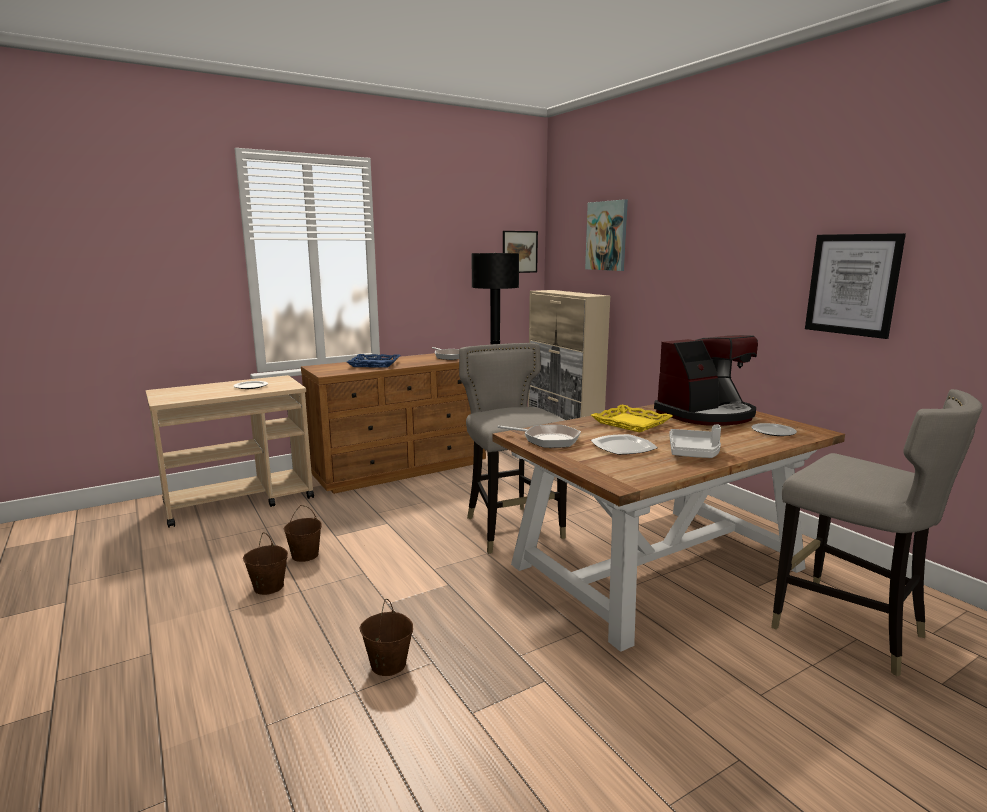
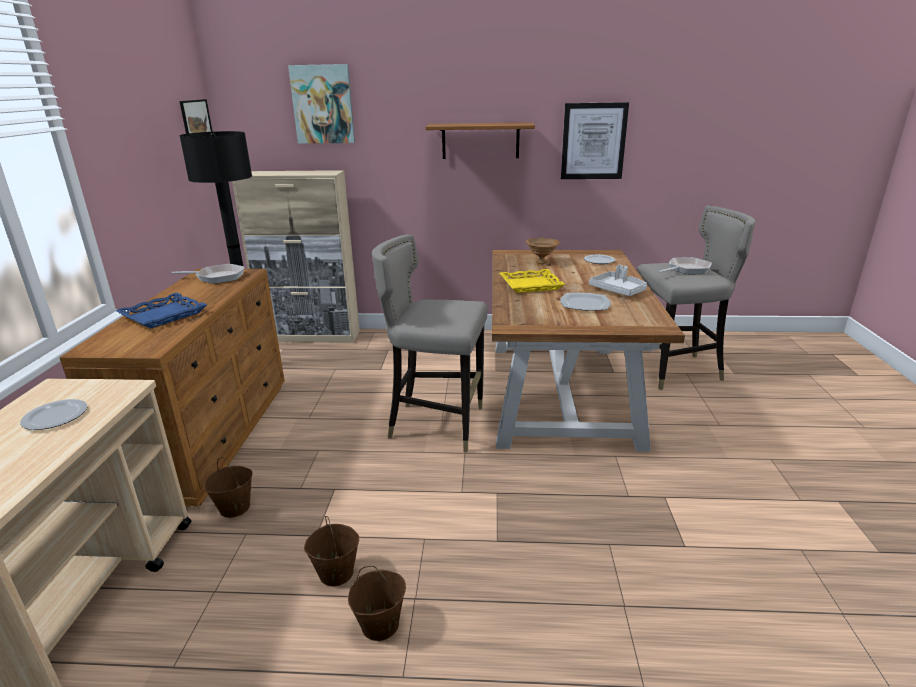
camera: 55 degrees left, 10 degrees up
brown bucket [360,599,413,676] -> brown bucket moved to [204,457,253,518]
frying pan [497,425,581,448] -> frying pan moved to [658,257,712,274]
coffee machine [654,335,758,426] -> brown bowl [526,238,560,264]
none -> shelf [425,122,535,159]

